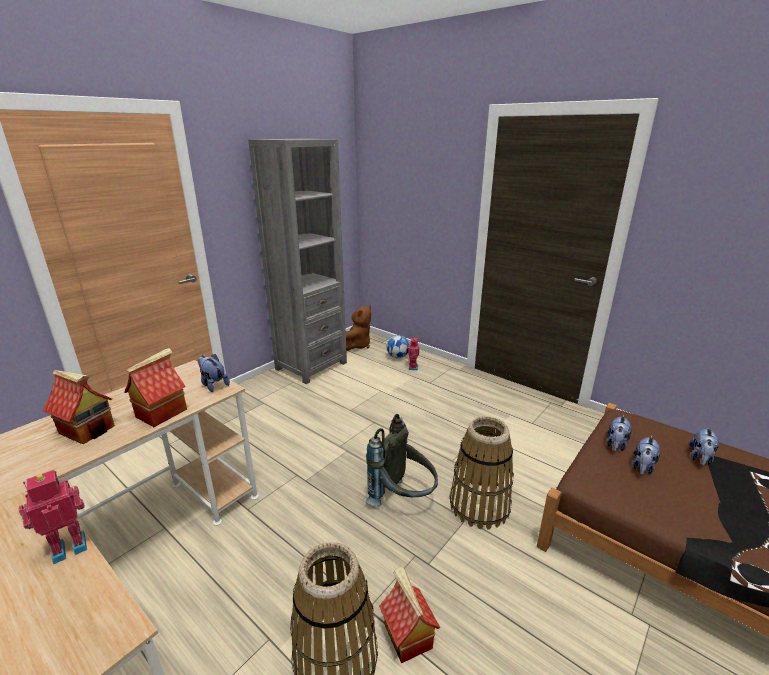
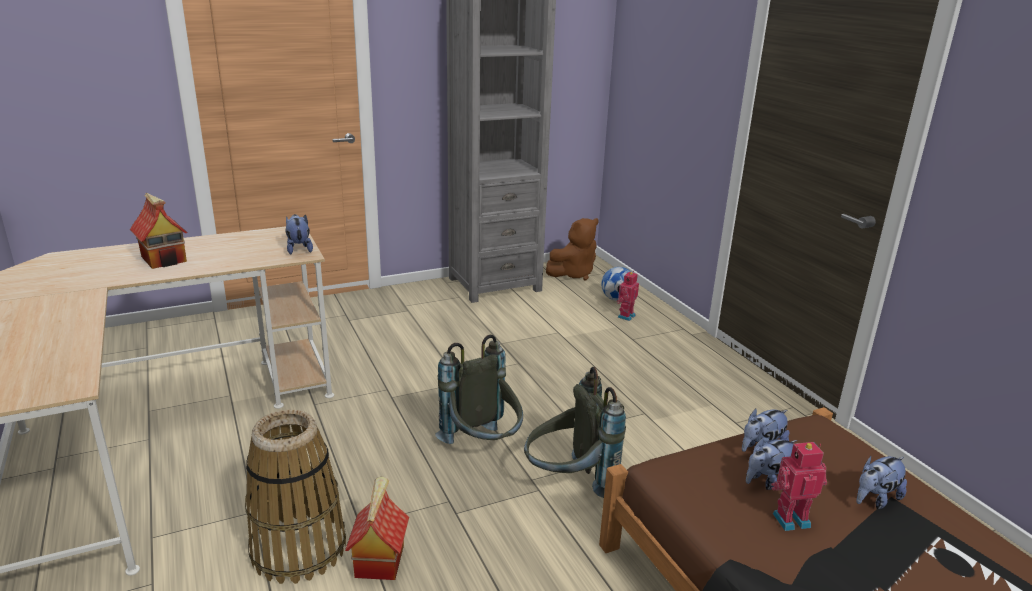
camera: 25 degrees right, 0 degrees up
toy robot [19,470,87,564] -> toy robot moved to [771,442,827,531]
toy house [124,348,187,427] -> none
basket [450,417,514,529] -> grey backpack [524,367,626,498]

